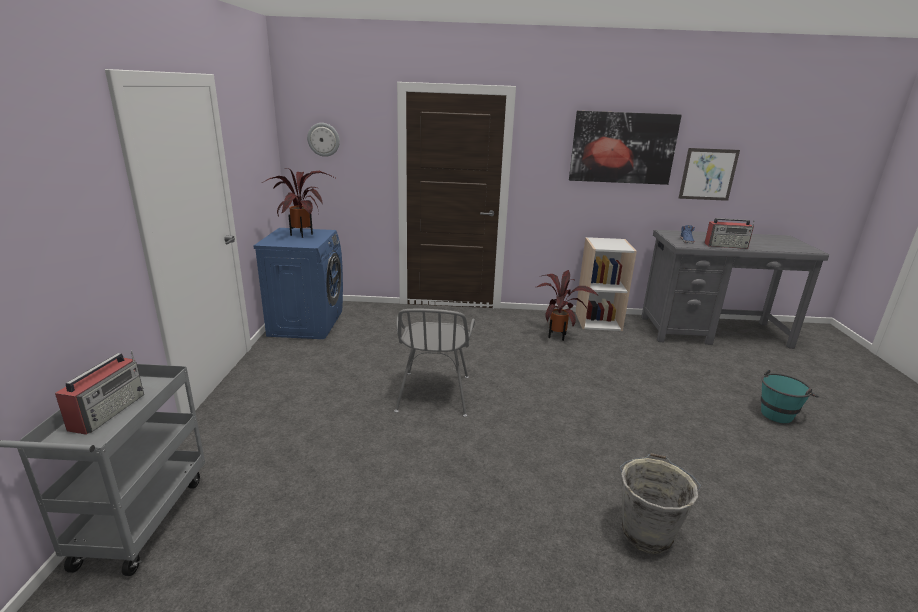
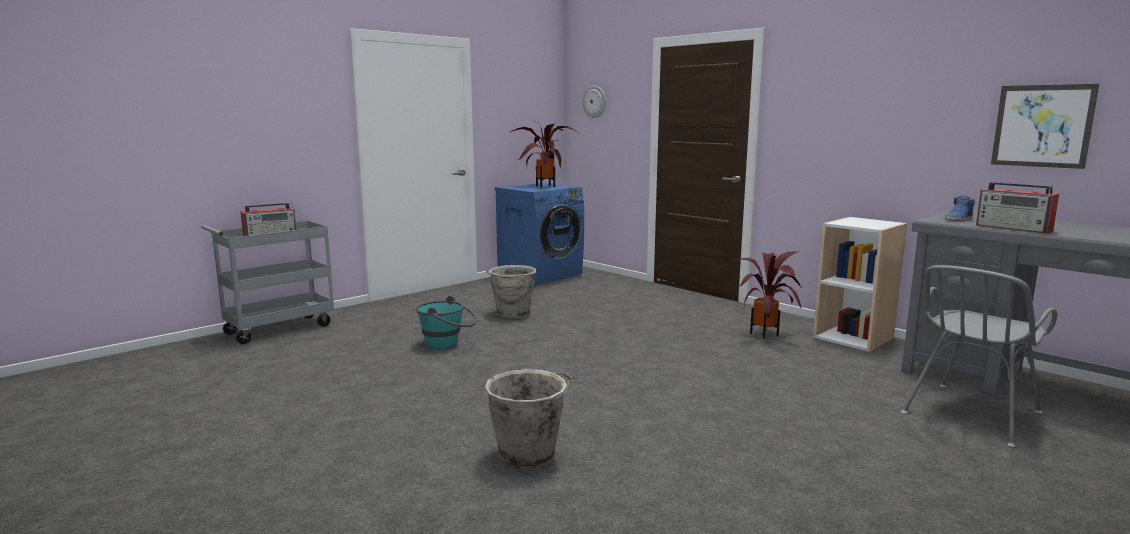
camera: 45 degrees right, 10 degrees down
grey chair [394,309,475,417] -> grey chair moved to [901,265,1057,447]
picture [569,111,682,185] -> none
turquoise bucket [761,370,819,423] -> turquoise bucket moved to [416,296,477,349]
none -> grey bucket [486,265,537,318]

